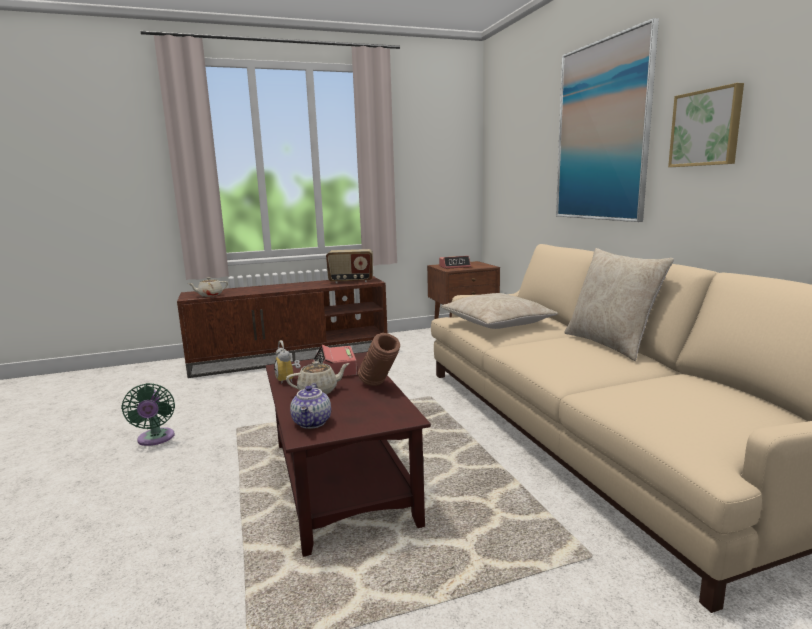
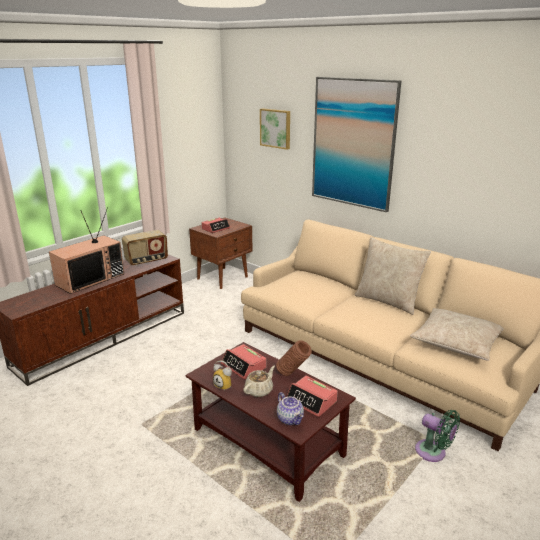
camera: 30 degrees left, 10 degrees up
green fan [121,383,175,446] -> green fan moved to [415,410,460,462]
beige teapot [188,277,228,297] -> none
beige pillow [441,293,558,329] -> beige pillow moved to [410,308,504,361]
picture [668,83,744,167] -> picture moved to [260,109,290,150]
none -> television [49,210,124,294]
none -> alarm clock [286,376,338,417]

